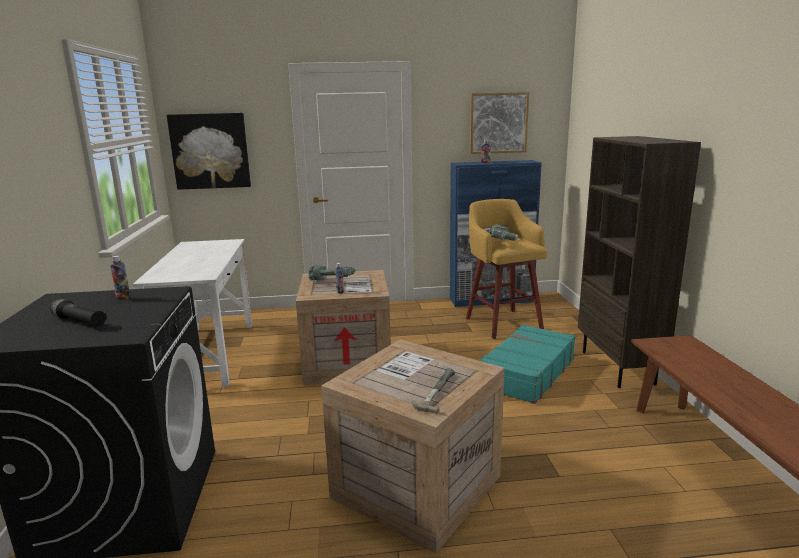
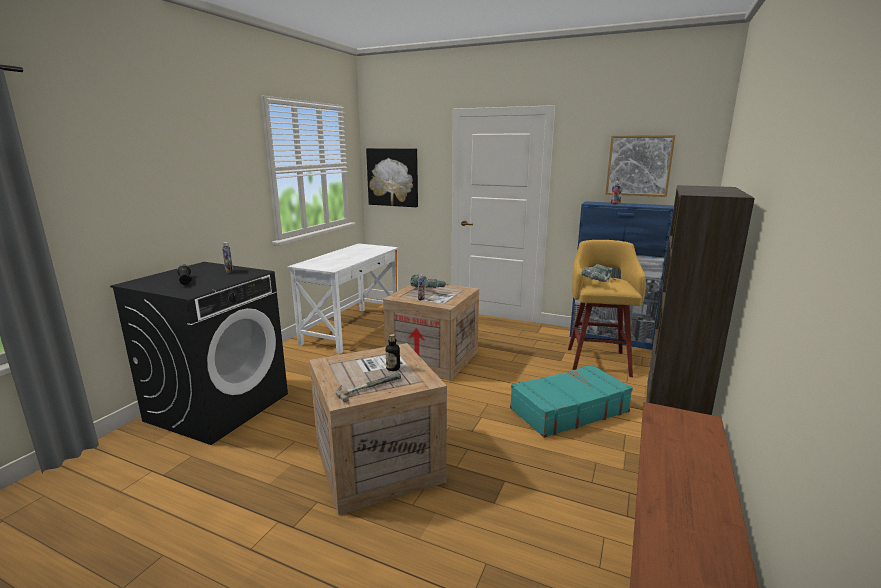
camera: 30 degrees right, 0 degrees up
none -> bottle [386,334,400,371]

